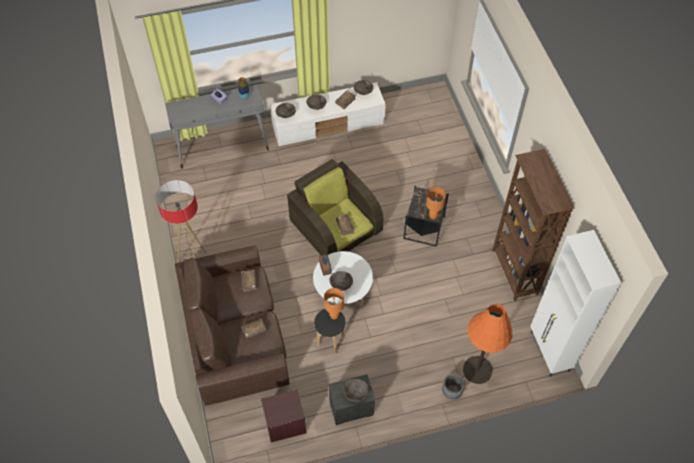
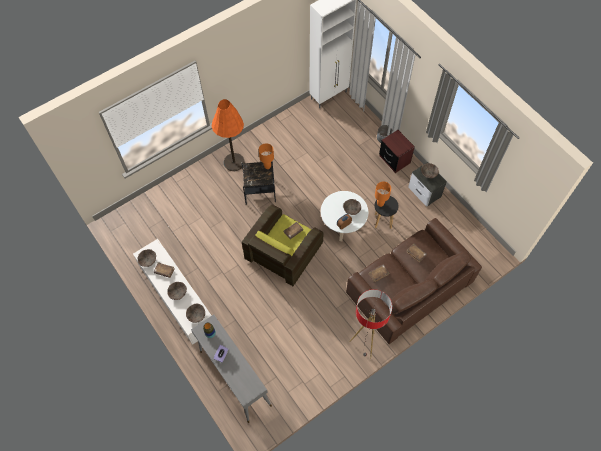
camera: 110 degrees left, 5 degrees up
brown nightstand [261,390,306,443] -> brown nightstand moved to [379,130,415,173]
orange floor lamp [463,304,512,384] -> orange floor lamp moved to [212,99,245,171]
brown bookcase [492,149,575,301] -> none

